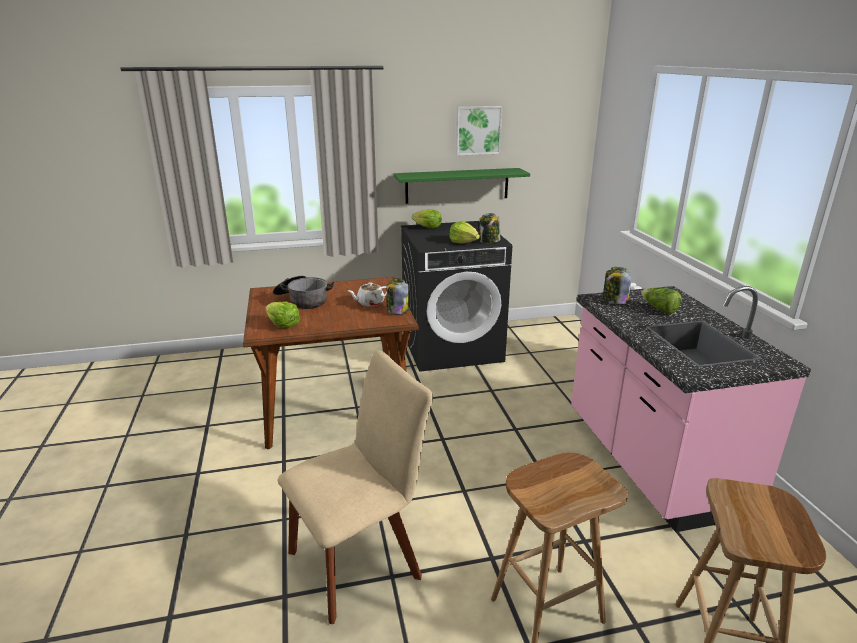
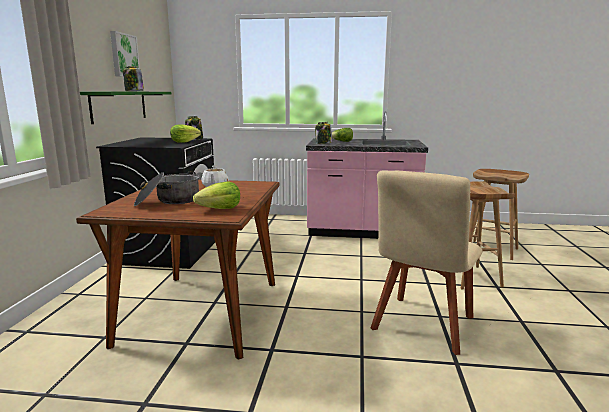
camera: 70 degrees left, 10 degrees down
beige chair [277,350,433,624] -> beige chair turned 135 degrees counterclockwise [371,170,483,355]
jar [387,279,409,314] -> jar moved to [123,66,144,91]
lettuce [412,210,442,229] -> none

